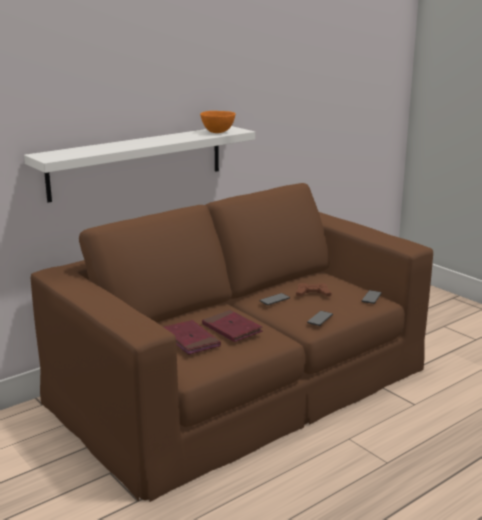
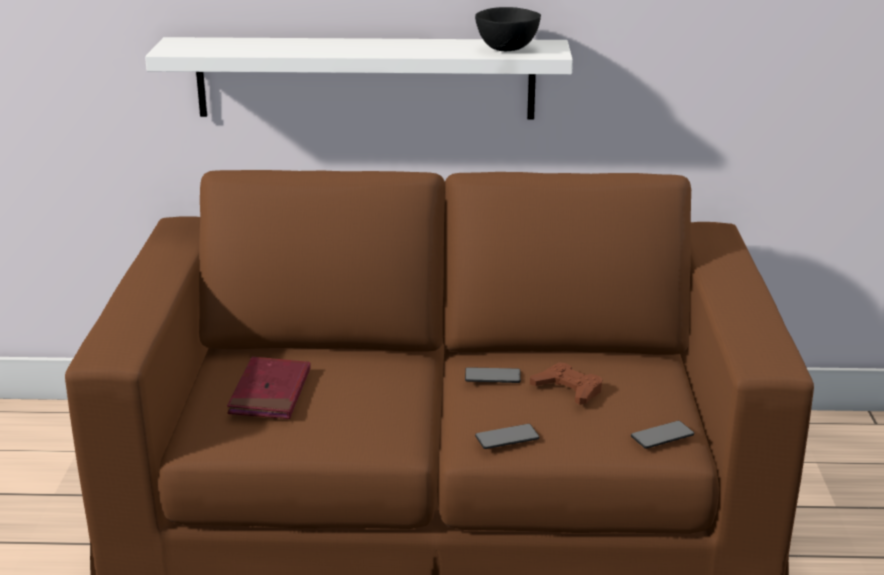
camera: 40 degrees right, 5 degrees up
orange bowl [200,111,236,133] -> black bowl [475,7,541,51]
red book [202,310,263,342] -> none

